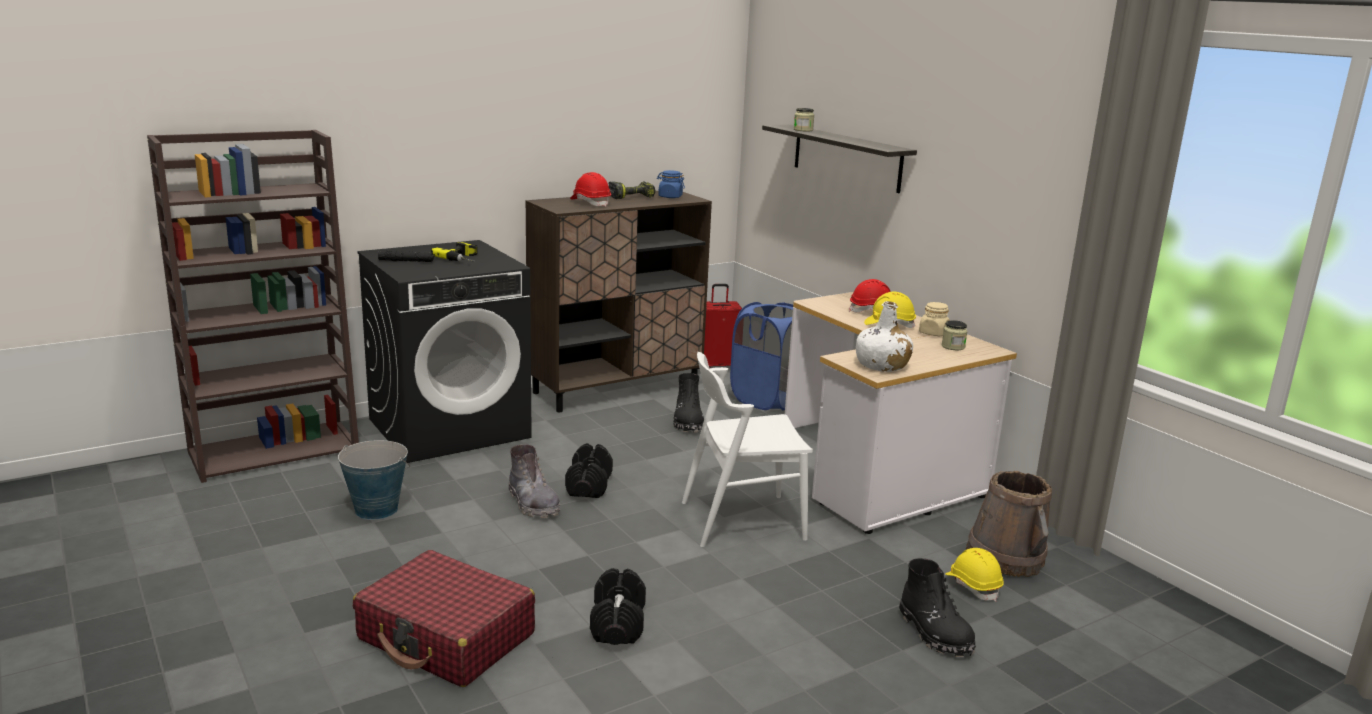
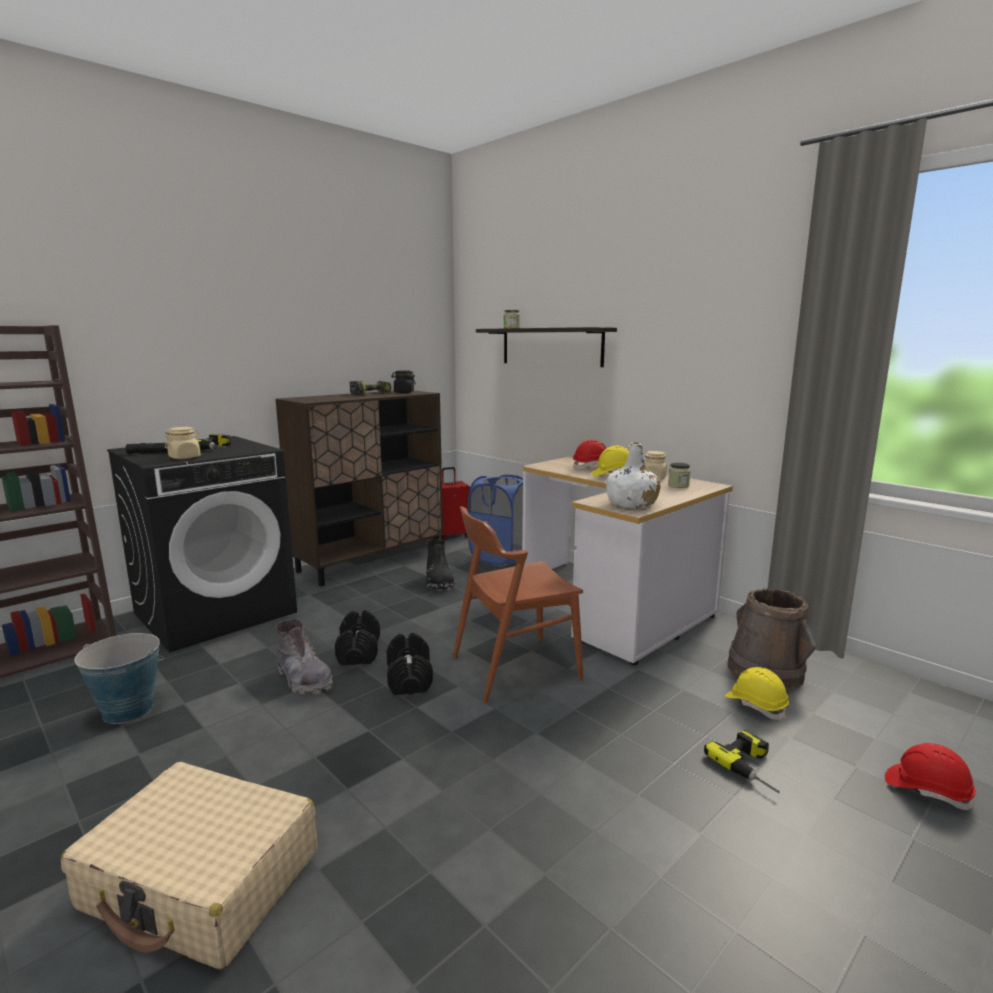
camera: 10 degrees left, 5 degrees down
red suitcase [353,550,535,687] -> beige suitcase [61,762,317,970]
red hard hat [570,172,611,207] -> red hard hat moved to [885,743,976,810]
black dumbbell [590,568,646,645] -> black dumbbell moved to [387,633,433,695]
blue jar [657,170,685,198] -> black jar [391,370,416,393]
white chair [682,352,813,547] -> brown chair [453,506,583,703]
black boot [899,558,976,657] -> power drill [704,730,780,793]
none -> beige jar [165,427,201,459]

